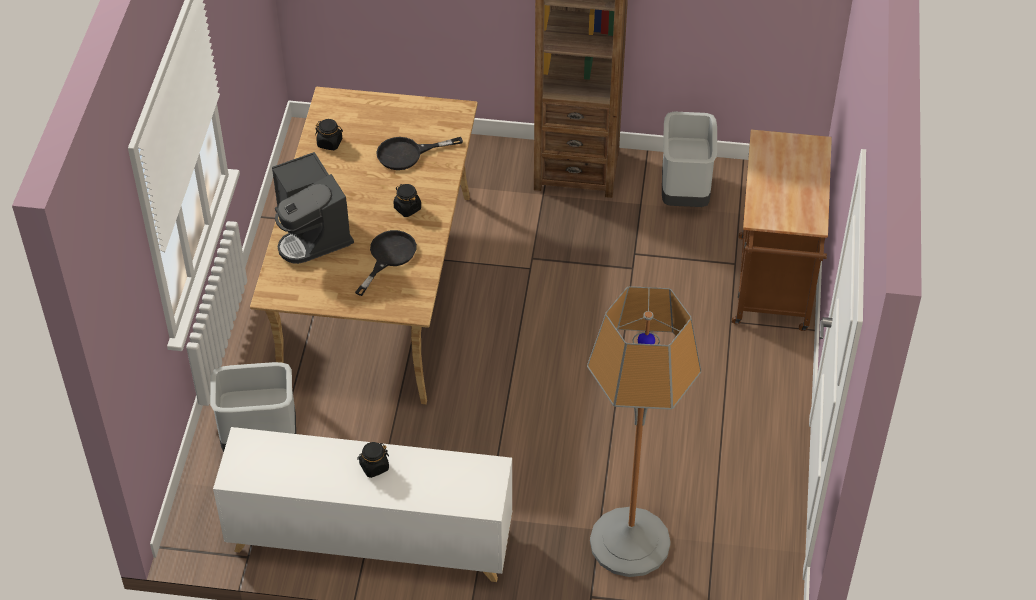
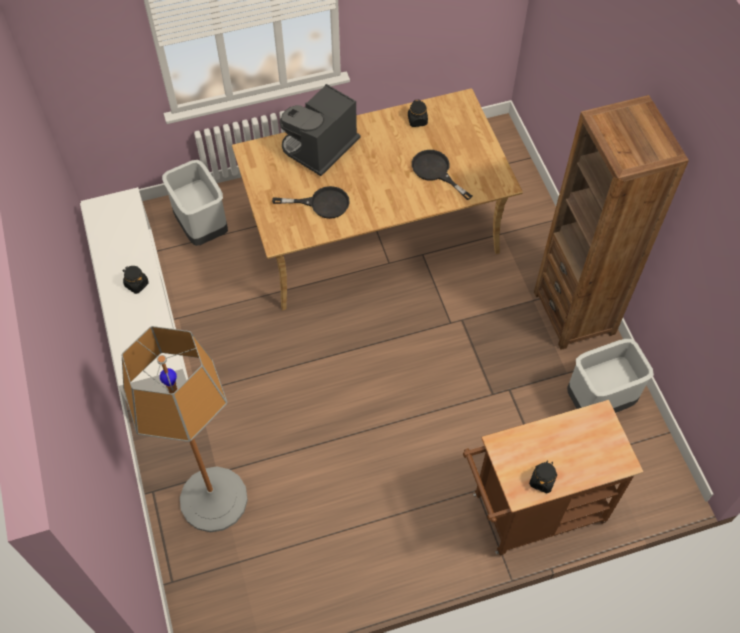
camera: 65 degrees right, 10 degrees up
black jar [393,184,421,217] -> black jar moved to [529,460,557,493]

